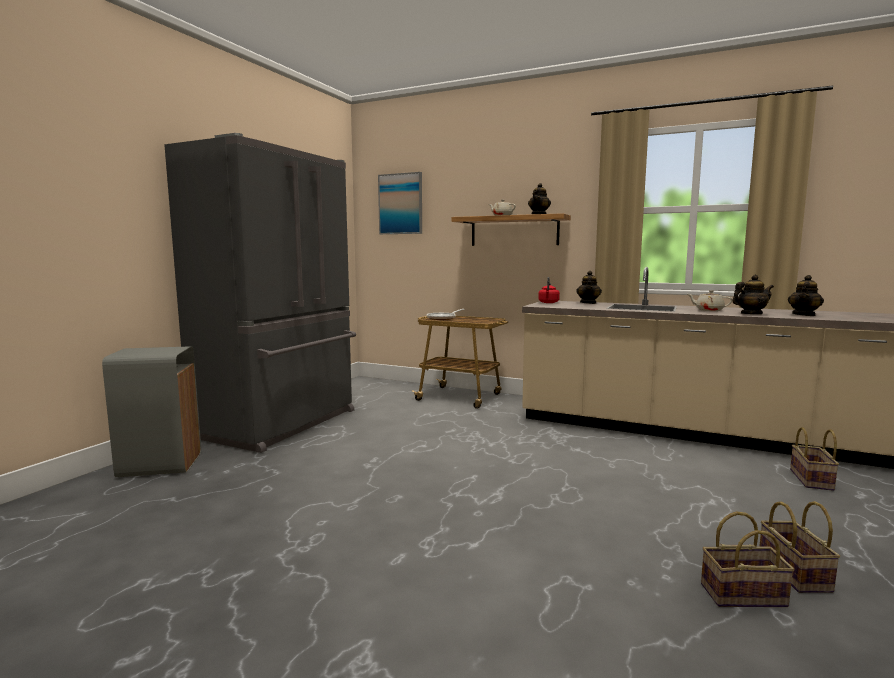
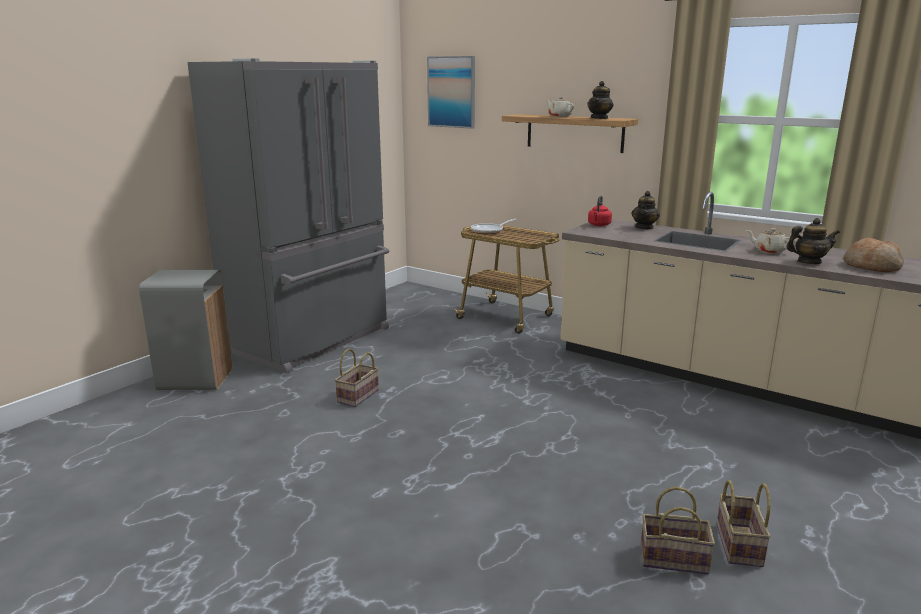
camera: 10 degrees right, 10 degrees up
teapot [788,275,824,316] -> bread [843,237,904,272]
basket [790,427,839,491] -> basket moved to [335,349,379,407]

